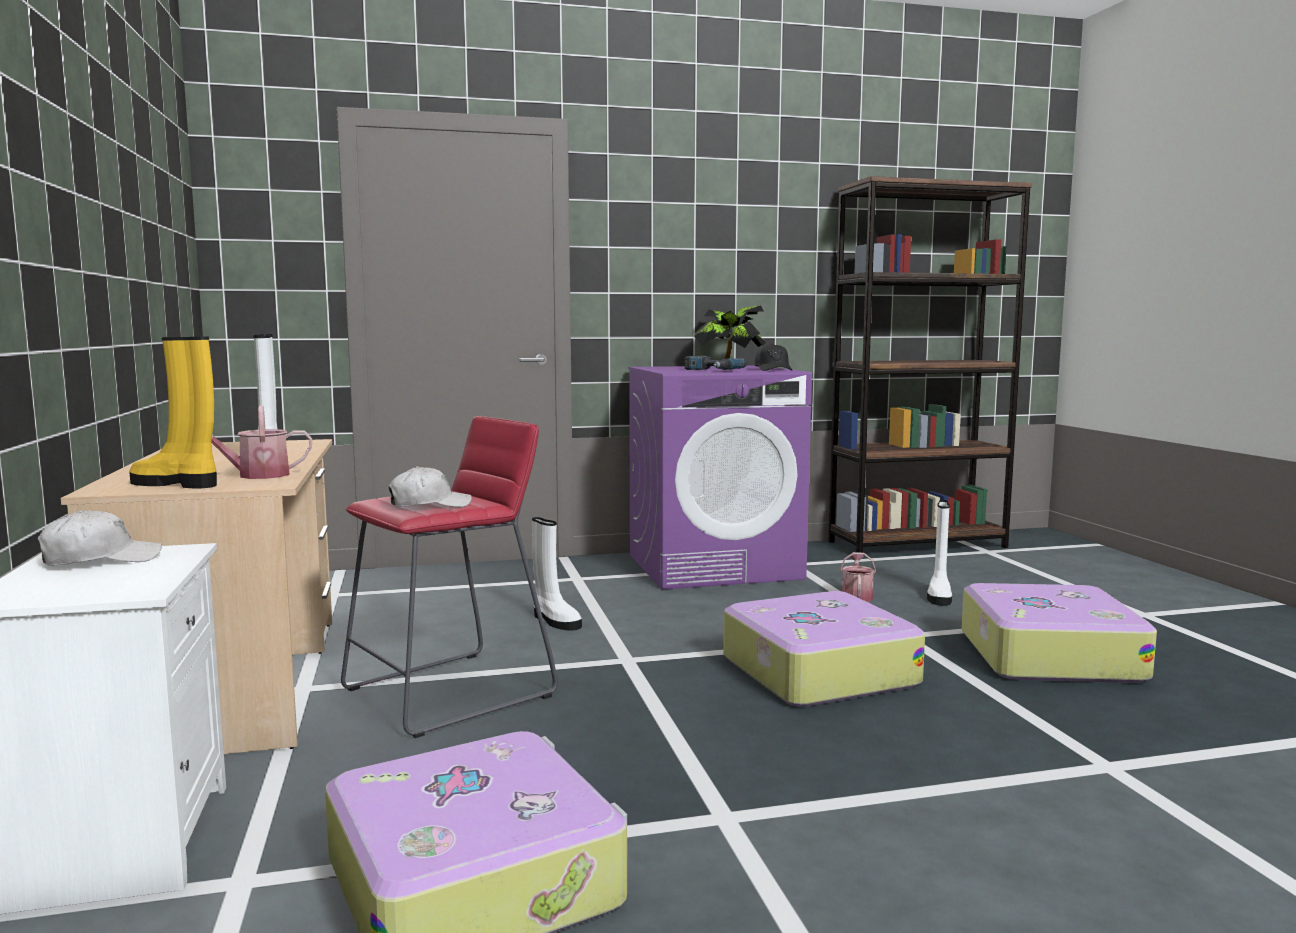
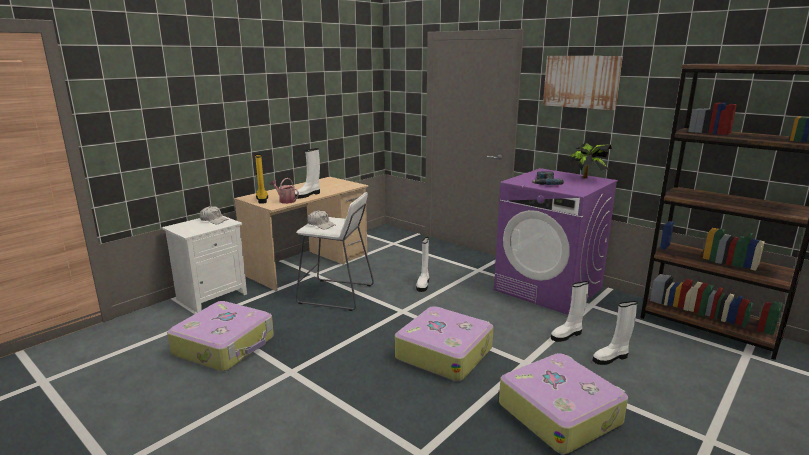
camera: 55 degrees right, 10 degrees up
red stool [341,416,558,738] -> white stool [296,192,374,311]
black cap [755,344,792,371] -> none
watering can [840,552,876,602] -> white boot [551,281,589,342]
none -> picture [543,56,623,110]

